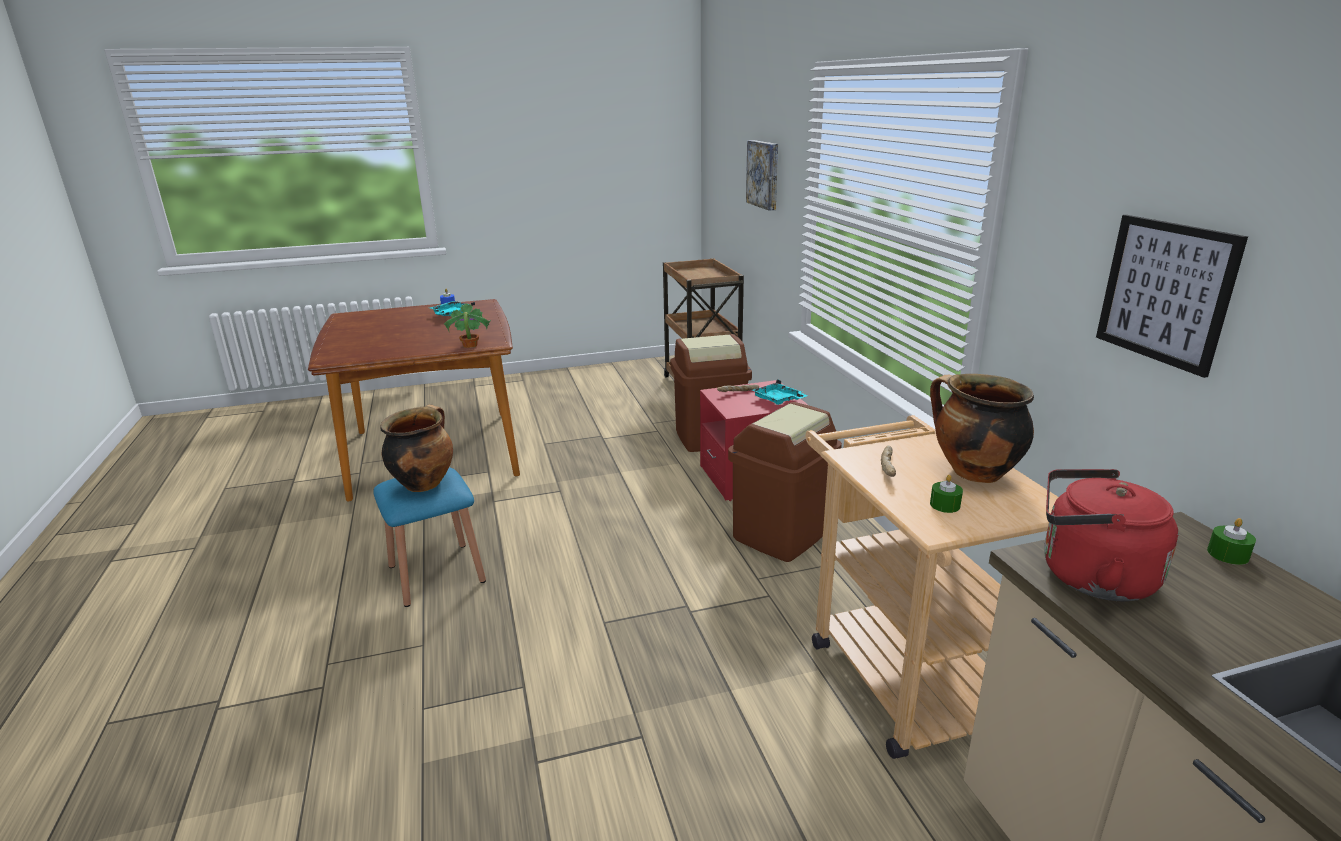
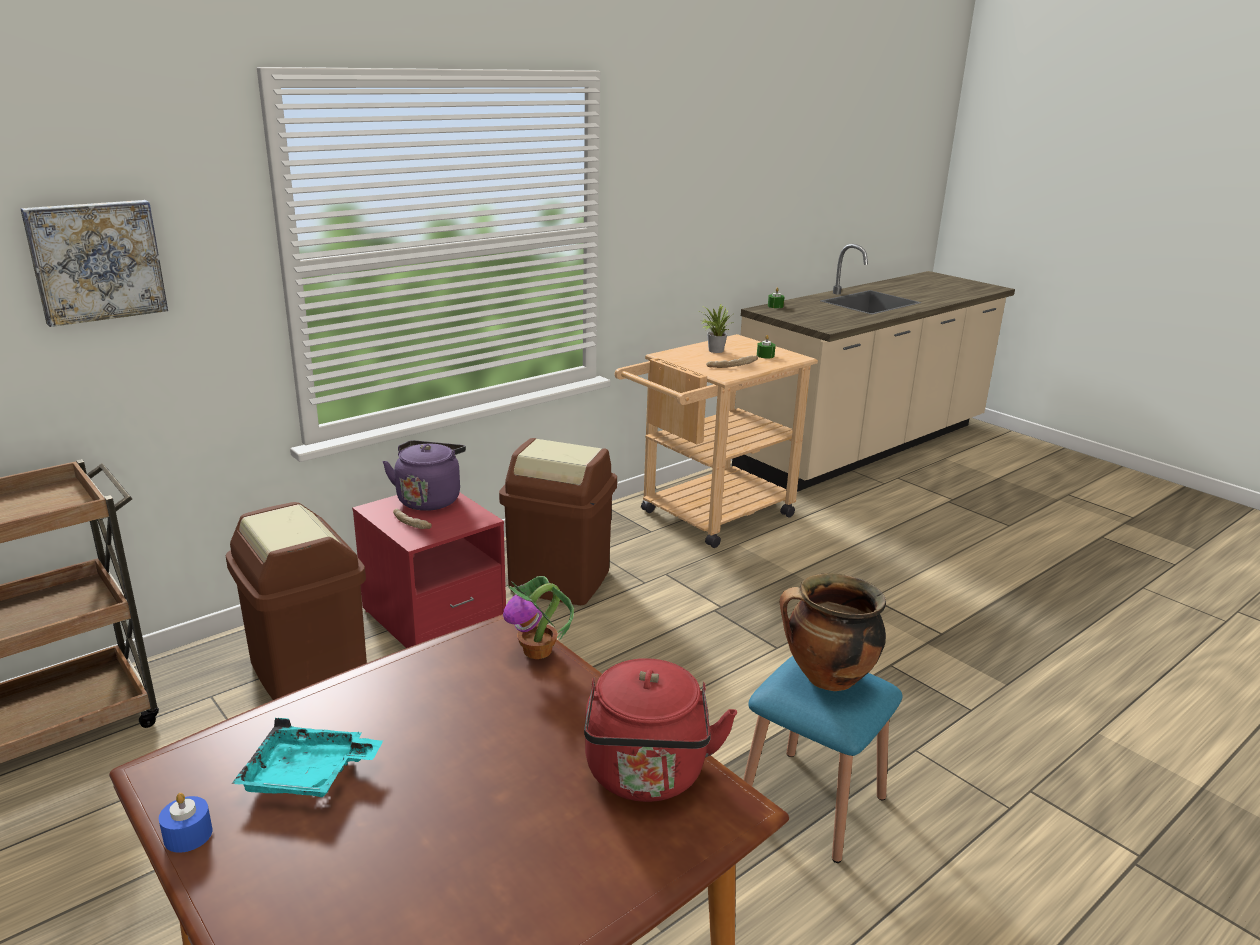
camera: 115 degrees left, 0 degrees up
turquoise tray [752,379,807,405] -> purple kettle [383,441,466,511]
cooking pot [930,374,1034,483] -> potted plant [701,305,733,353]
red kettle [1044,469,1178,601] -> red kettle moved to [584,658,737,802]
picture [1096,215,1248,378] -> none

